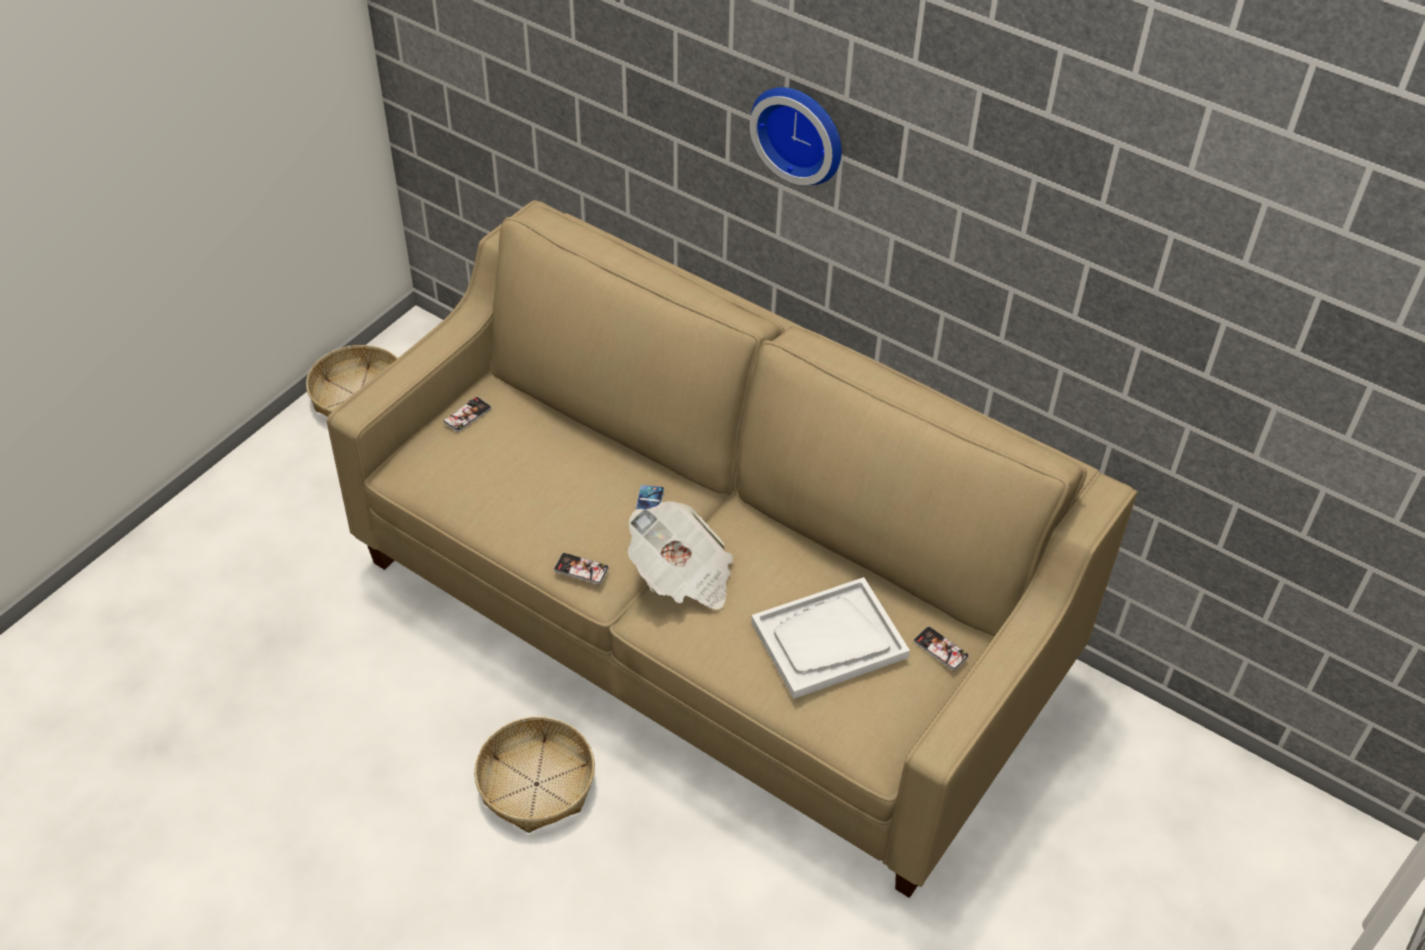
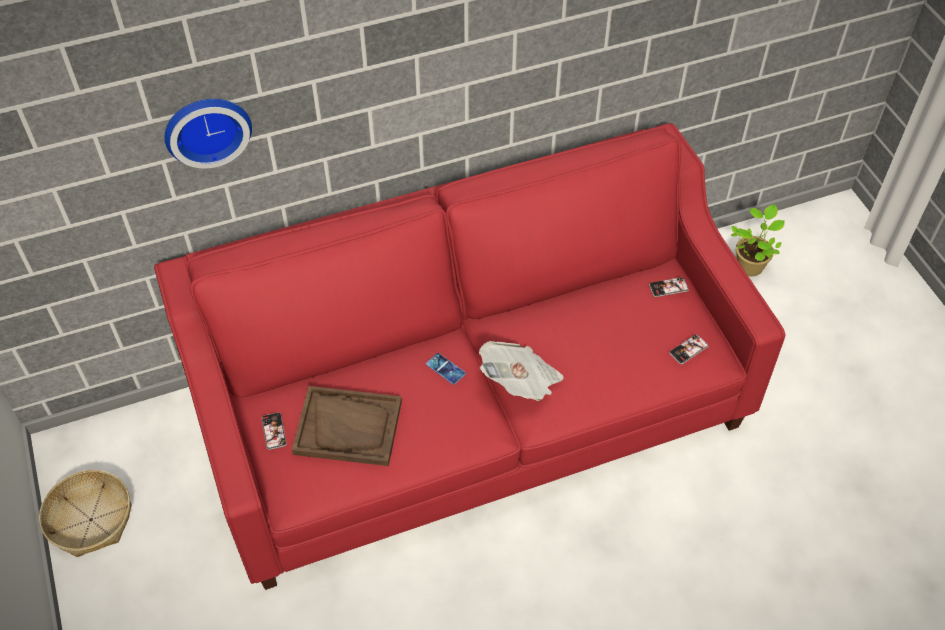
camera: 55 degrees left, 5 degrees up
beige sofa [327,200,1138,898] -> red sofa [154,123,785,590]
basket [474,717,595,833] -> none
phone [554,553,609,584] -> phone moved to [669,334,708,364]
wall clock [750,87,842,185] -> wall clock moved to [165,99,252,168]
white tray [751,577,910,699] -> none
none -> brown tray [292,386,402,466]
none -> potted plant [731,204,785,276]

